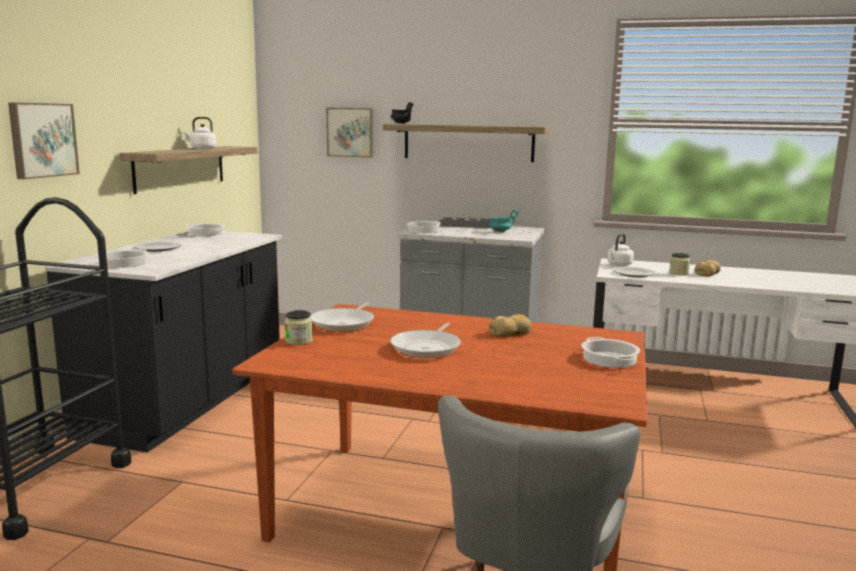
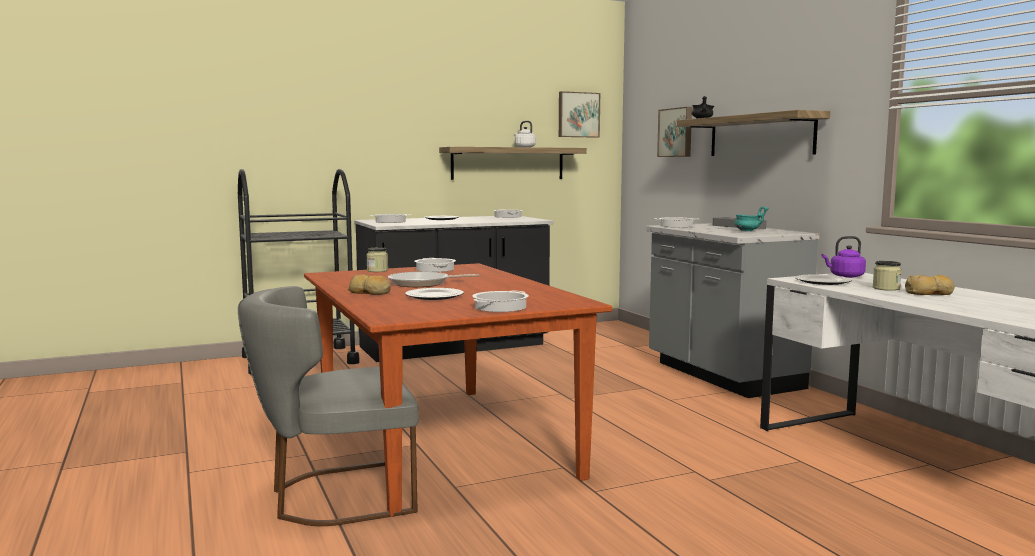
camera: 50 degrees right, 5 degrees down
picture [8,102,80,179] -> picture moved to [559,91,600,138]
frying pan [310,302,374,332] -> cooking pot [414,258,456,272]
bread [489,314,531,337] -> bread moved to [348,275,391,295]
white kettle [607,234,634,266] -> purple kettle [821,236,866,278]
none -> plate [405,288,464,300]

